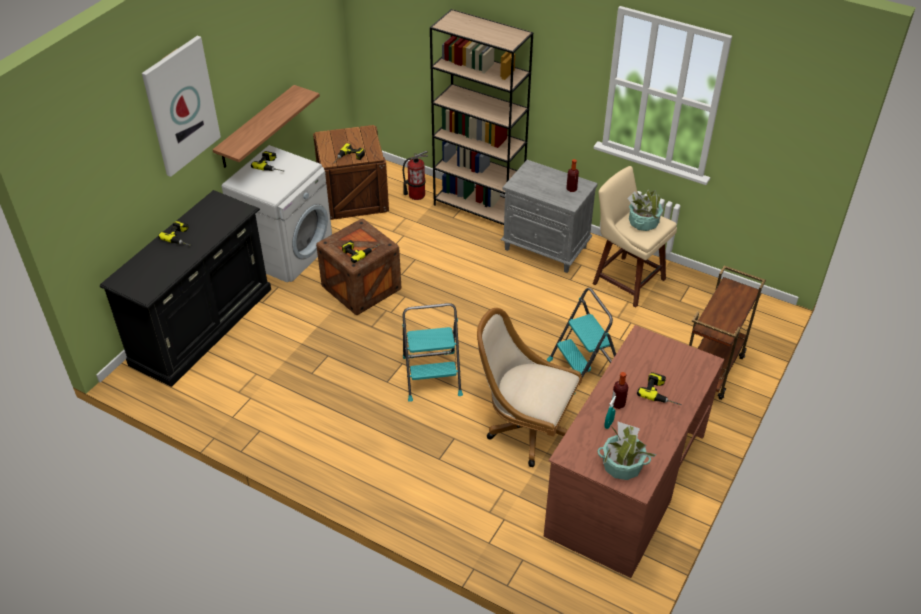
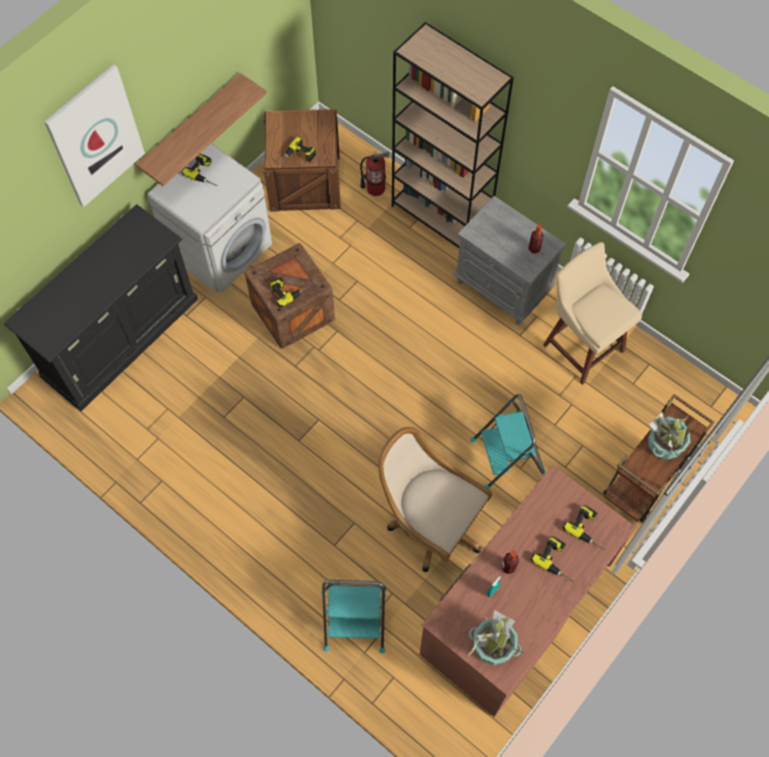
camera: 10 degrees right, 20 degrees up
power drill [158,221,192,246] -> power drill moved to [563,505,605,550]
turquoise step ladder [402,303,463,402] -> turquoise step ladder moved to [321,580,386,653]
potted plant [627,189,663,231] -> potted plant moved to [648,412,690,460]

